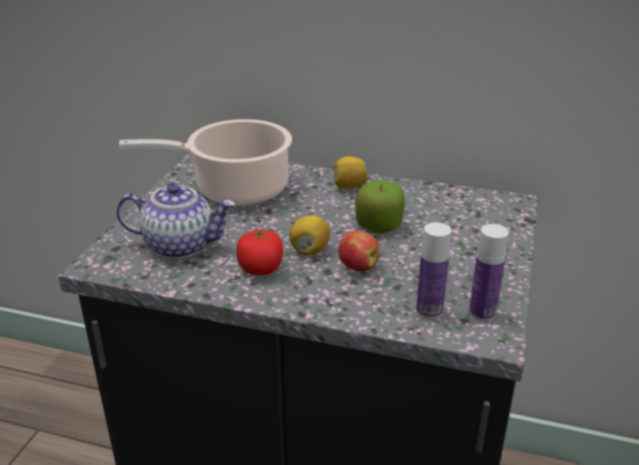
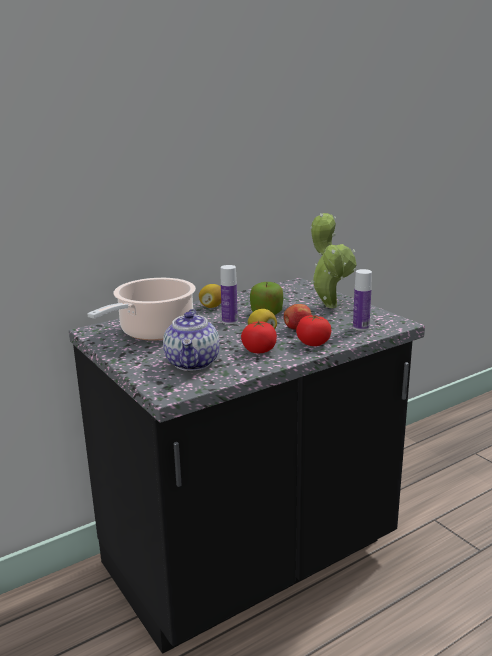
camera: 50 degrees left, 10 degrees down
teapot [116,183,235,259] -> teapot turned 135 degrees clockwise [163,309,220,371]
bottle [469,224,509,321] -> bottle moved to [221,265,238,324]
none -> tomato [296,315,331,346]
none -> potted plant [311,213,357,308]

